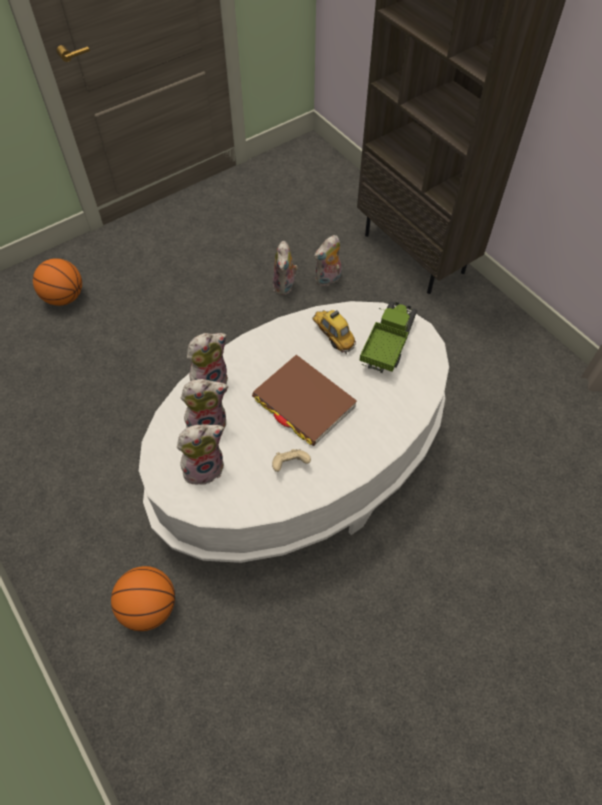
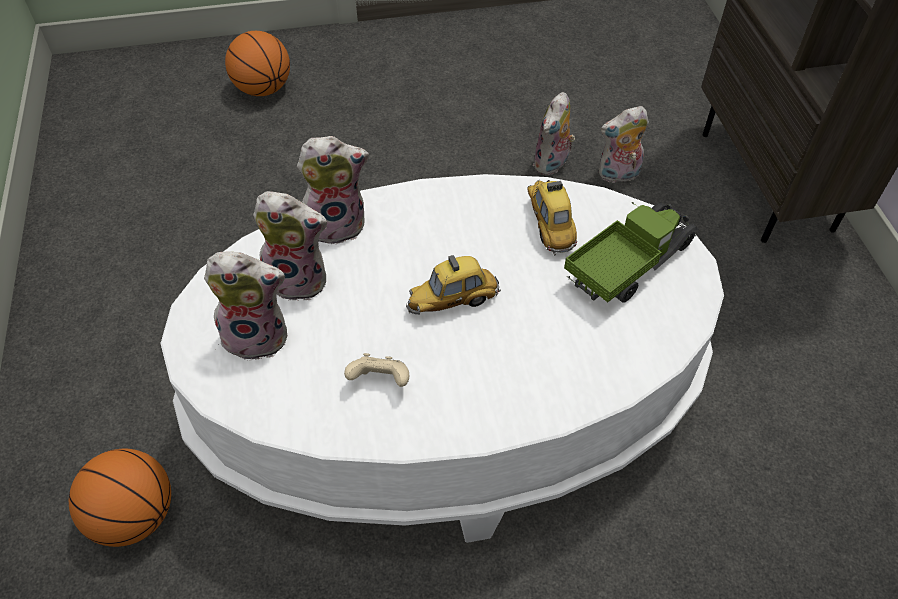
camera: 25 degrees right, 5 degrees down
brown book [252,355,357,446] -> toy car [406,255,501,314]

